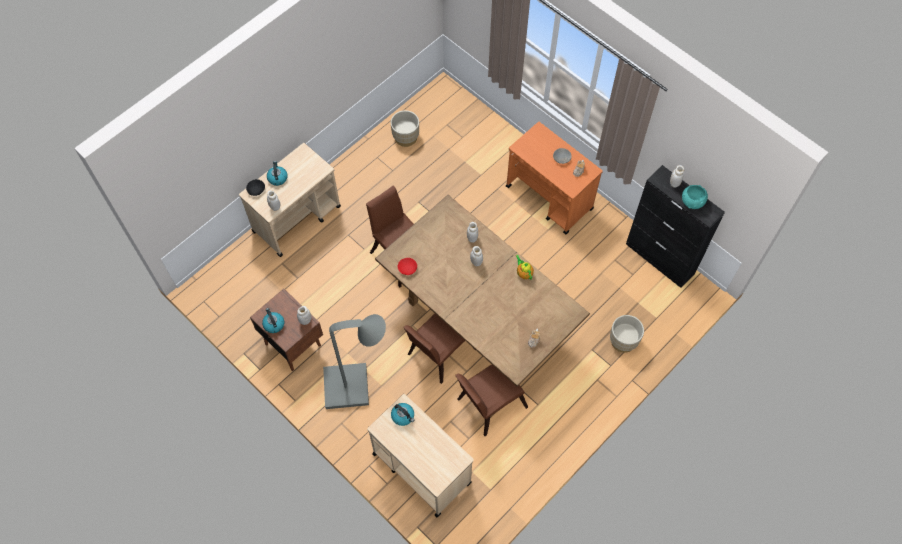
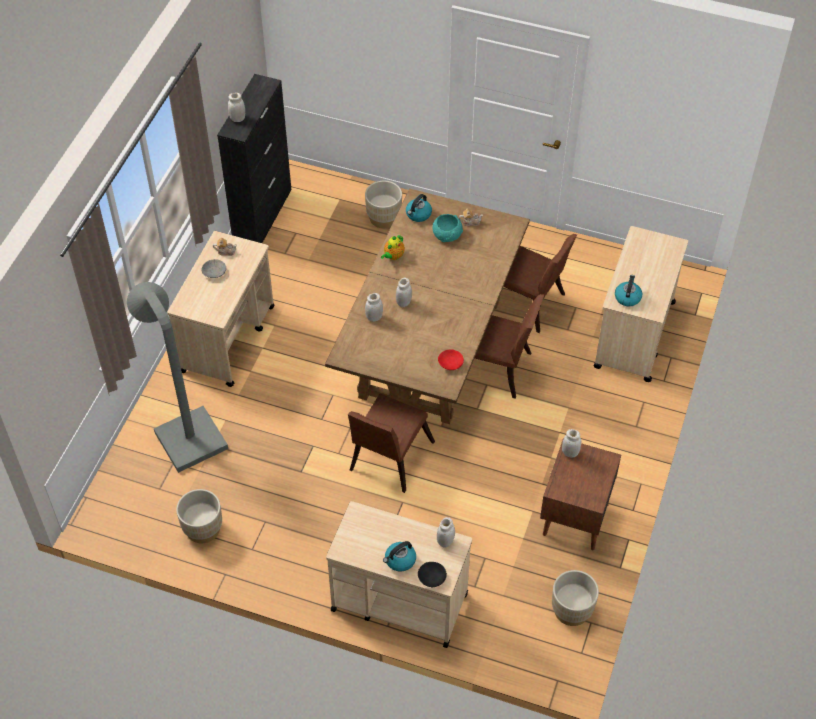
camera: 115 degrees left, 10 degrees down
kettle [262,308,284,333] -> kettle moved to [406,194,432,222]
grey floor lamp [323,314,386,409] -> grey floor lamp moved to [127,282,228,473]
orange cart [506,122,603,235] -> beige cart [167,231,275,387]
turquoise bowl [682,185,708,209] -> turquoise bowl moved to [432,214,463,242]
none -> beige planter [552,570,599,626]

